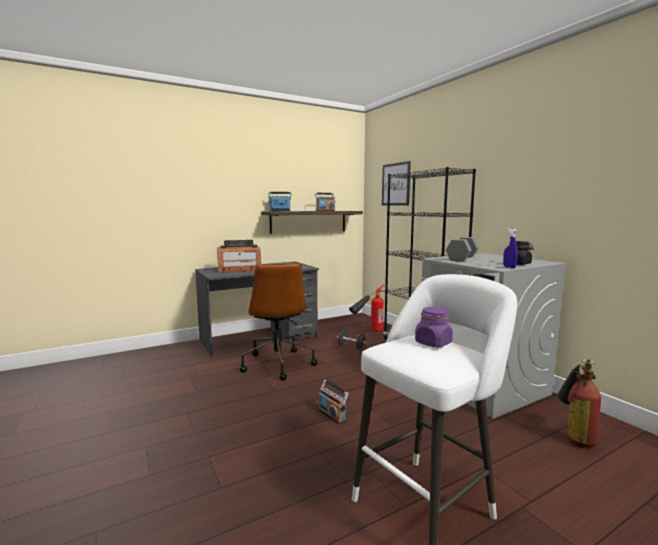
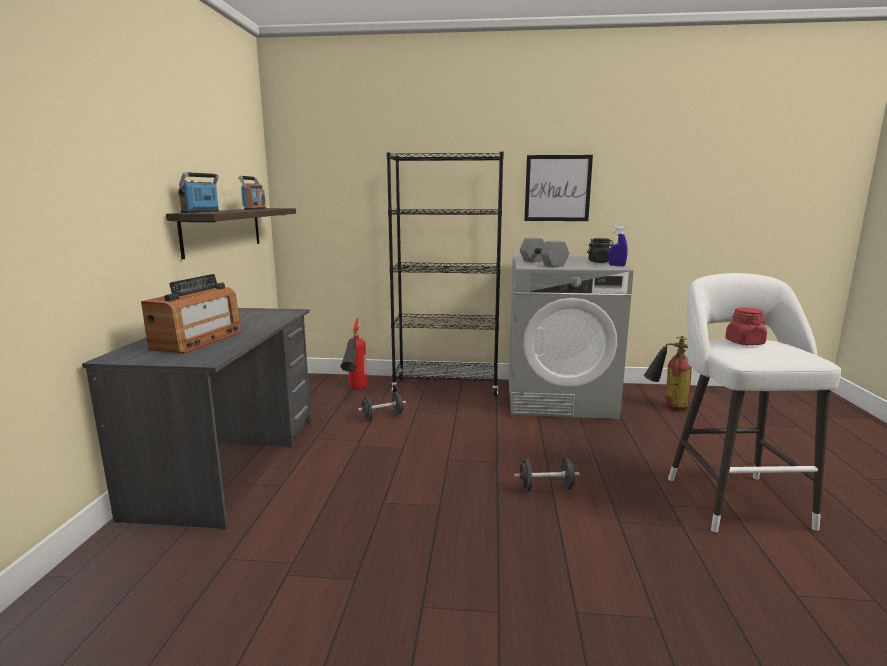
camera: 55 degrees left, 5 degrees up
brown office chair [239,263,317,381] -> none
radio [319,380,349,424] -> black dumbbell [514,458,580,491]
picture [382,161,411,206] -> picture moved to [524,155,593,221]
purple jar [415,307,453,347] -> red jar [725,307,767,345]

